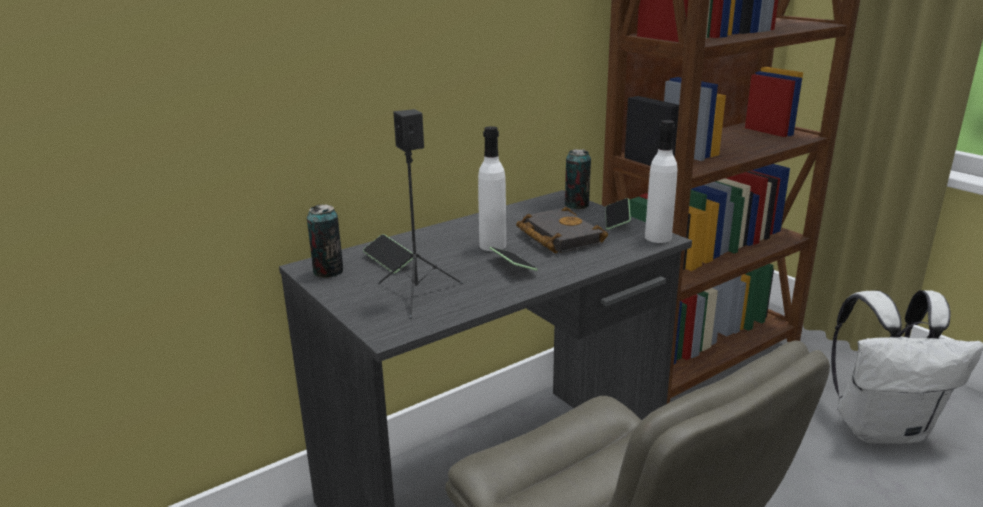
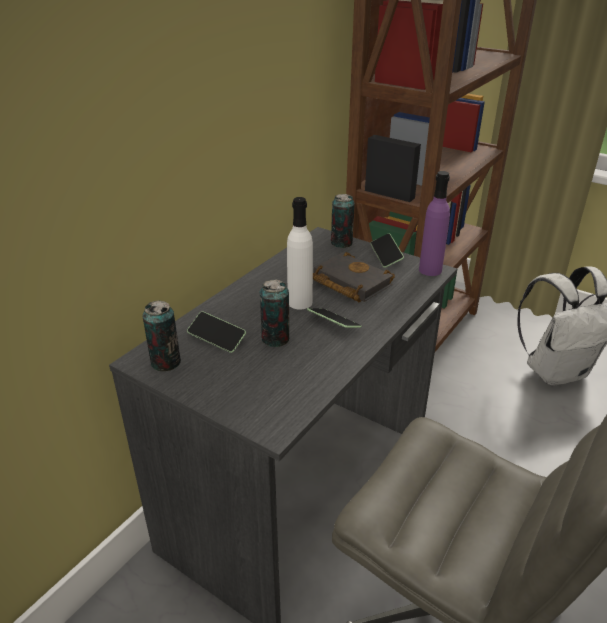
camera: 20 degrees left, 10 degrees up
black speaker [378,109,463,319] -> none
white bottle [645,120,677,243] -> purple bottle [419,171,450,276]
none -> can [260,280,289,347]

